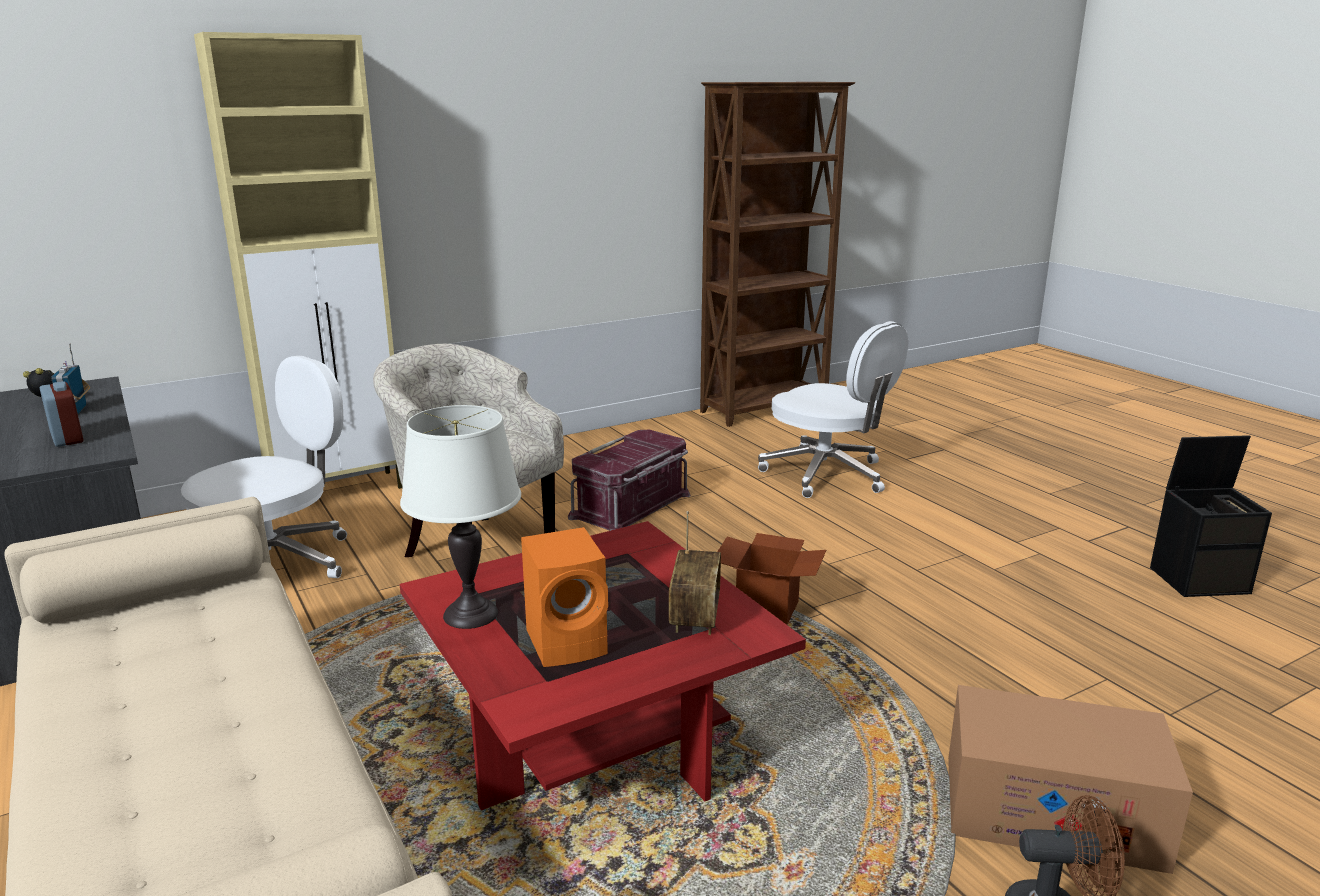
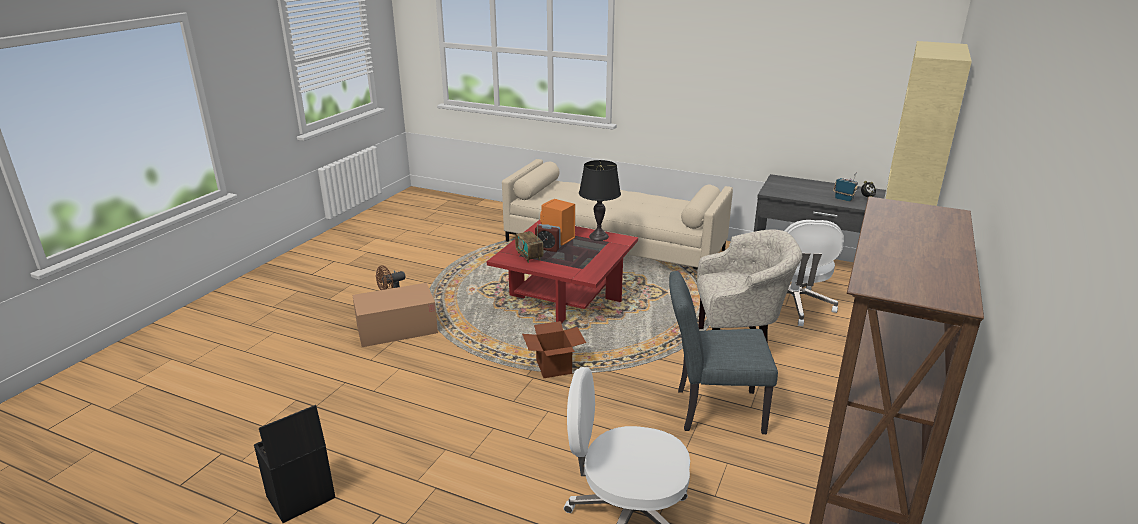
camera: 145 degrees right, 5 degrees up
alarm clock [40,381,83,447] -> alarm clock moved to [535,224,561,252]
white table lamp [400,405,521,629] -> black table lamp [579,160,621,241]
red storage box [568,430,691,531] -> grey chair [669,271,778,434]

